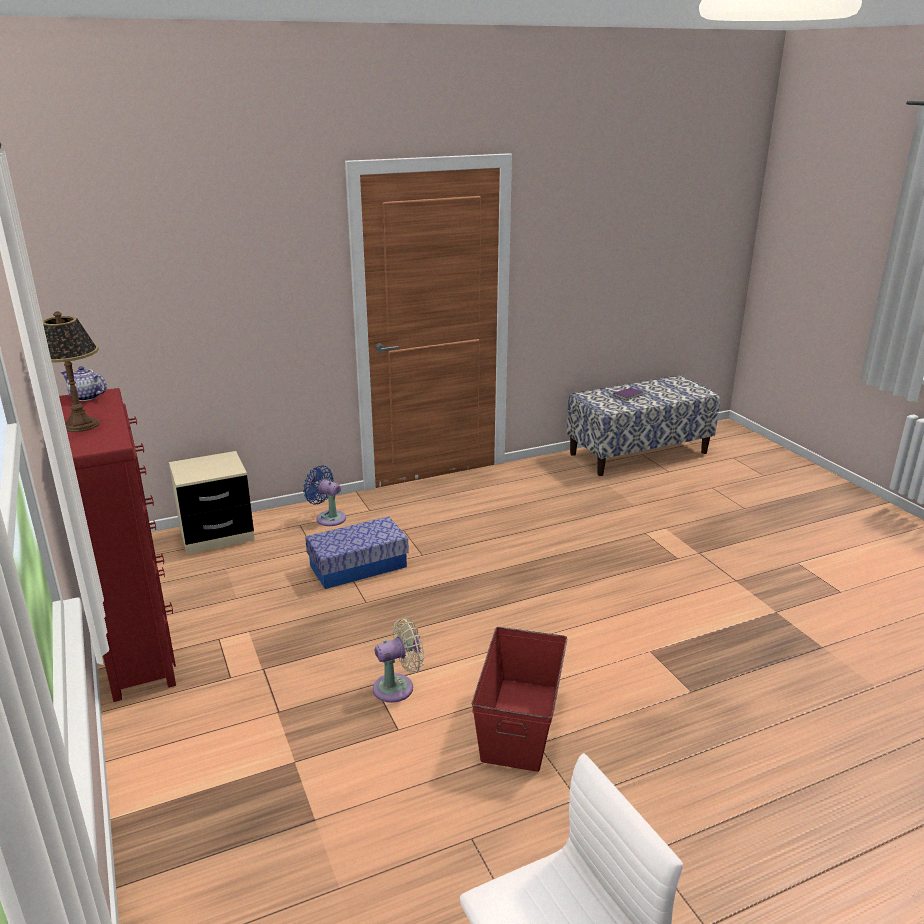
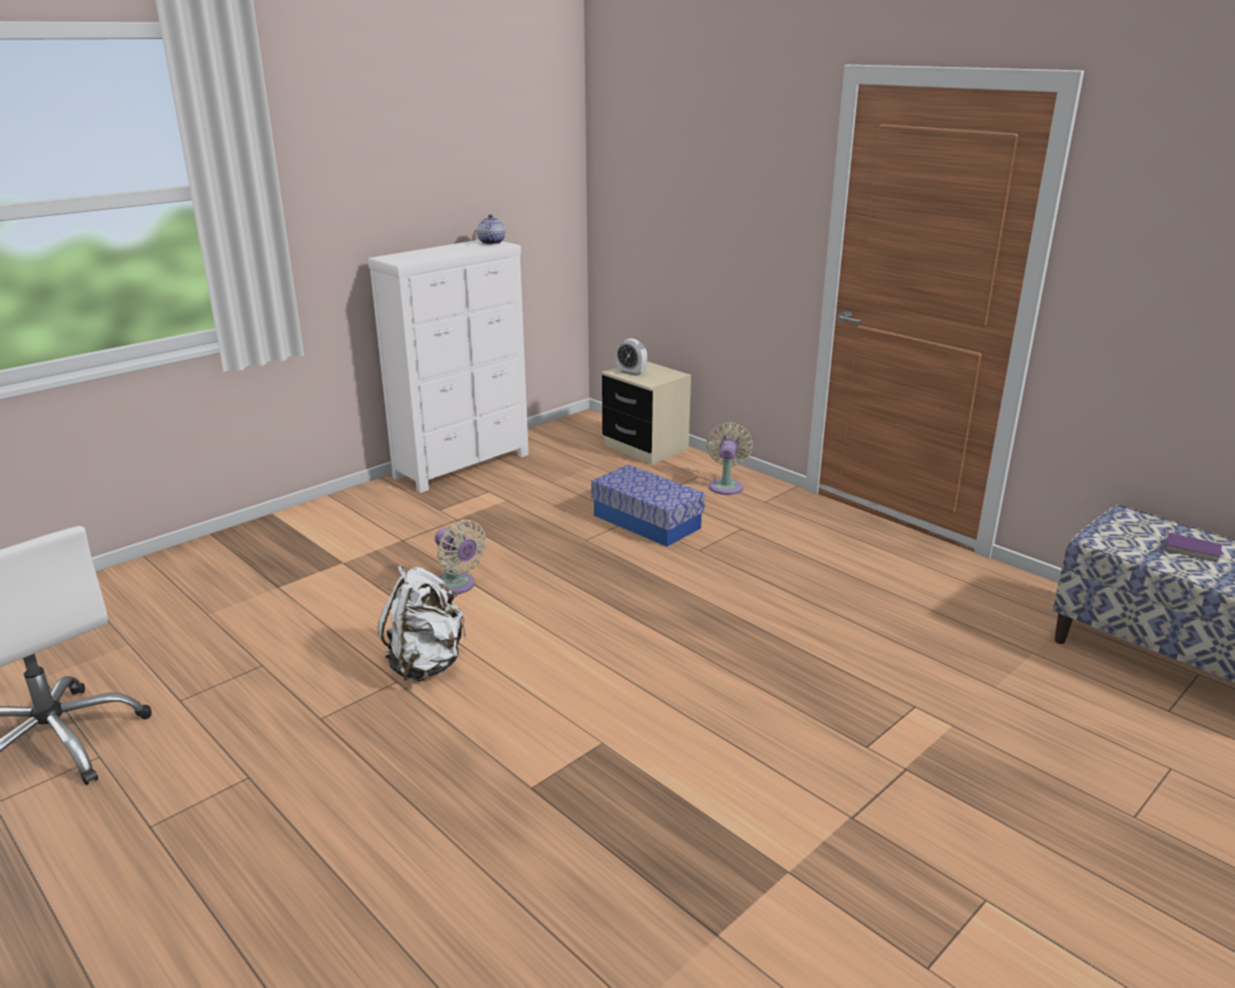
camera: 70 degrees right, 0 degrees up
table lamp [43,311,100,432] -> none
red dresser [59,388,176,702] -> white dresser [368,240,529,493]
blue fan [303,466,346,526] -> beige fan [706,422,753,495]
red storage box [471,627,567,772] -> white backpack [378,565,466,682]
none -> alarm clock [616,338,647,376]

